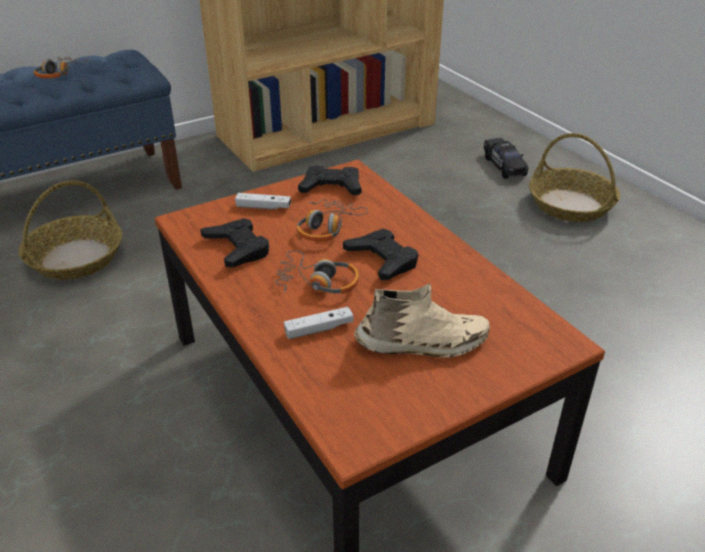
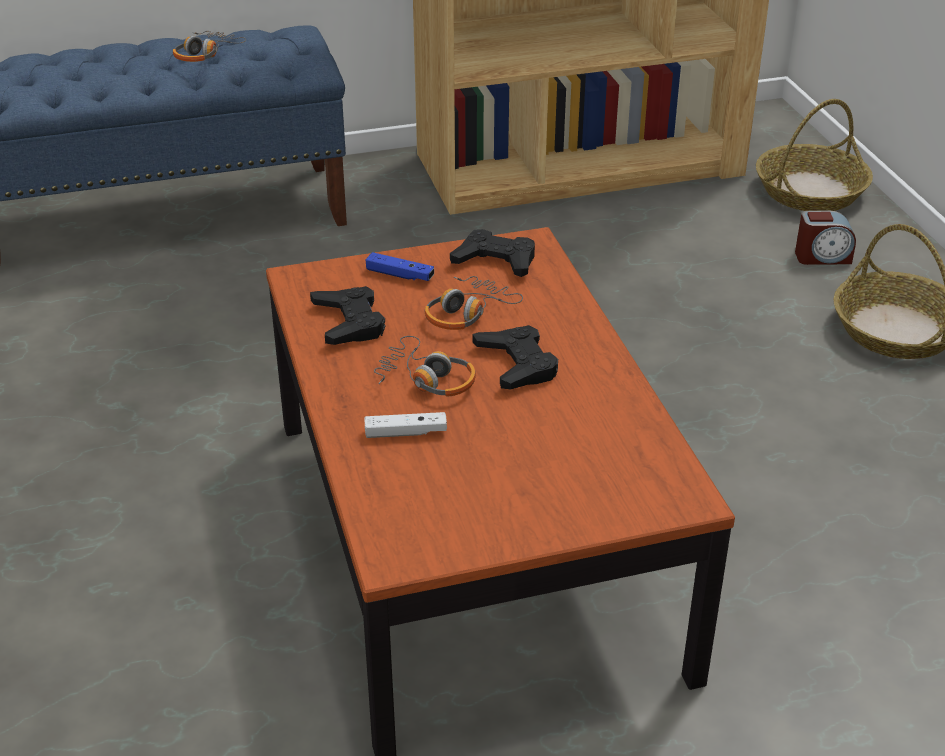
camera: 15 degrees right, 0 degrees up
basket [19,180,122,280] -> basket moved to [756,99,873,211]
white game controller [235,193,291,209] -> blue game controller [366,252,434,281]
beige shoe [354,283,490,357] -> none
black toy car [483,138,529,179] -> alarm clock [795,211,856,265]

